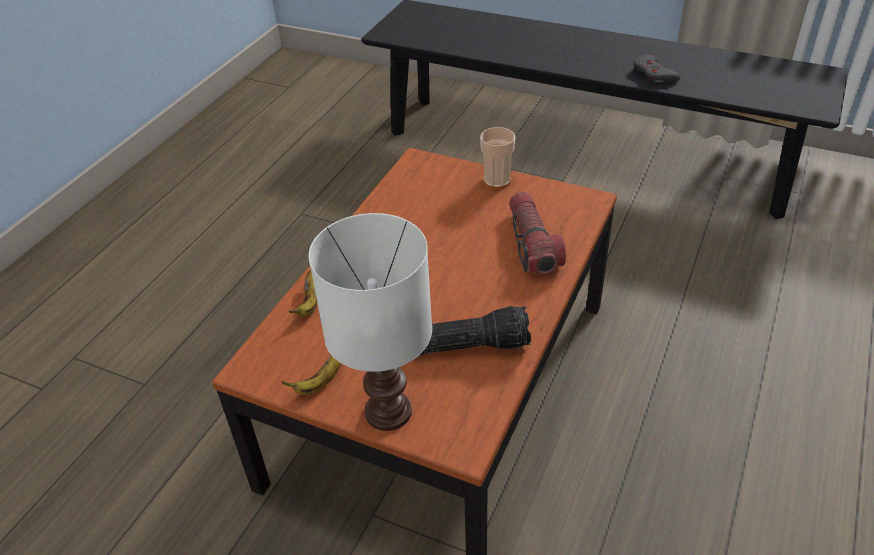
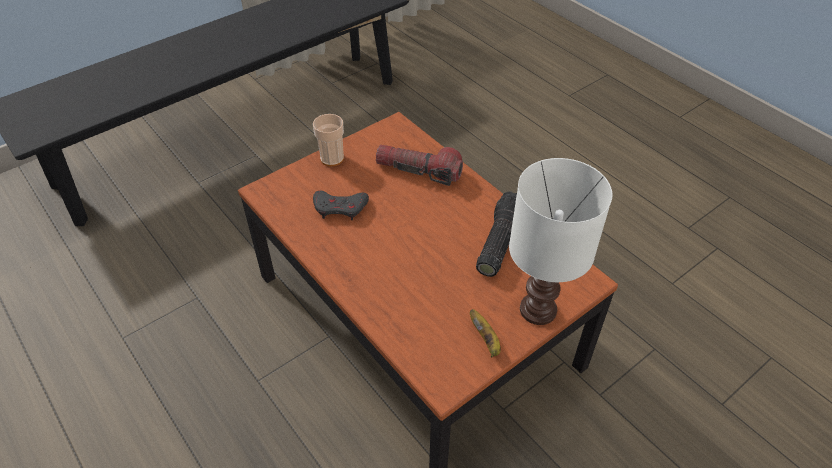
camera: 65 degrees left, 5 degrees up
banana [288,270,318,317] -> none
grey game controller [633,55,680,83] -> grey game controller moved to [313,191,369,220]

